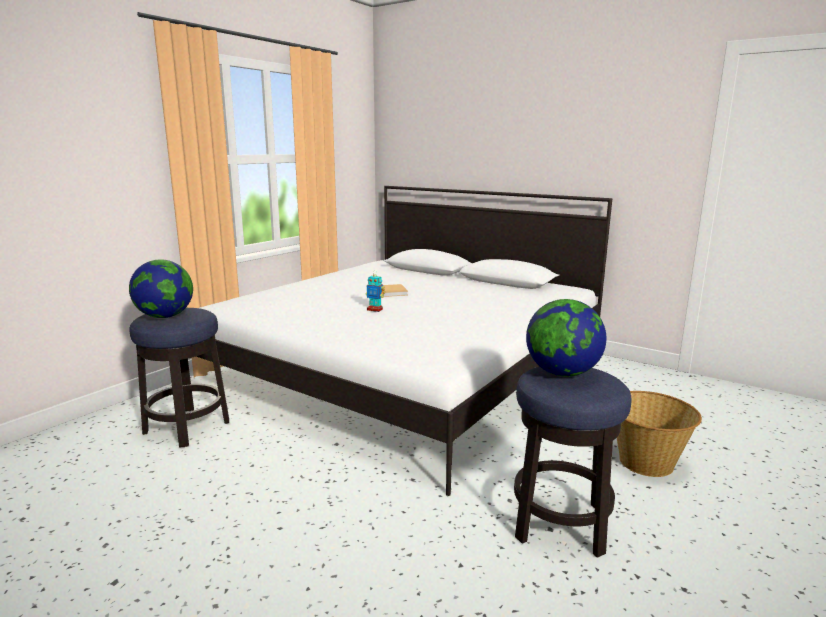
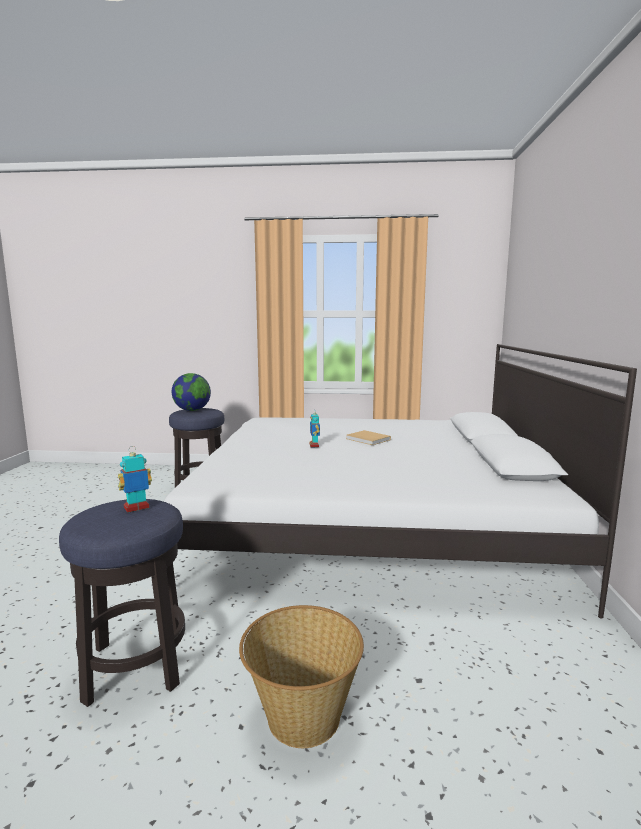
camera: 60 degrees right, 5 degrees down
globe [526,299,606,377] -> toy robot [118,446,152,513]

